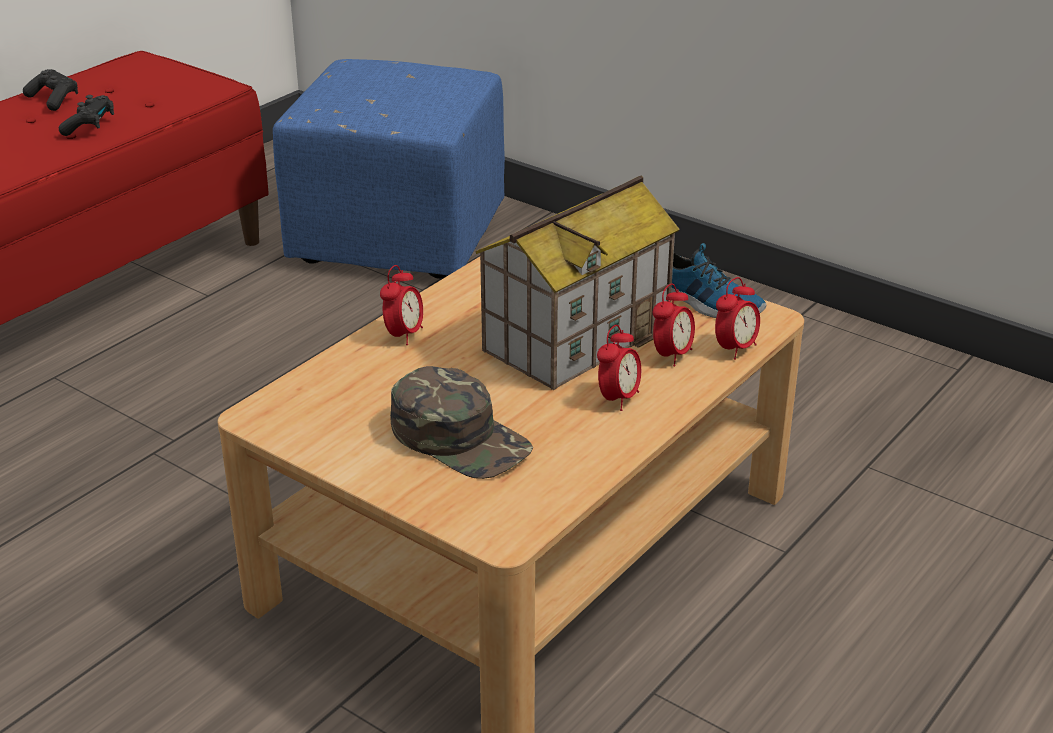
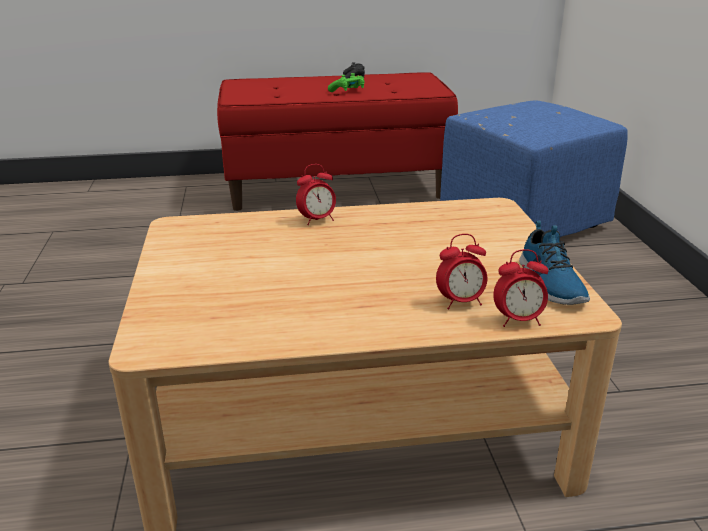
camera: 45 degrees right, 5 degrees down
black game controller [59,95,114,136] -> green game controller [328,73,364,92]
green cap [390,366,533,479] -> none
toy house [475,175,680,390] -> none
alarm clock [597,325,641,411] -> none

